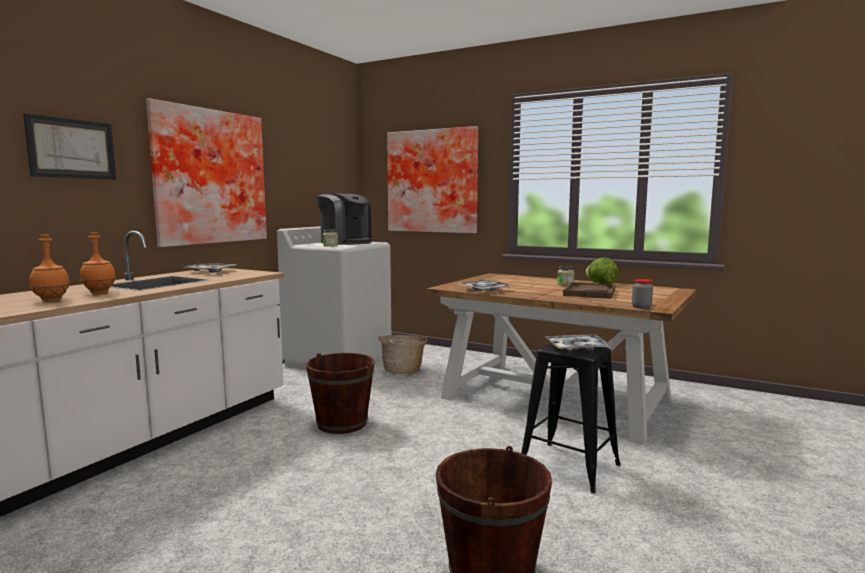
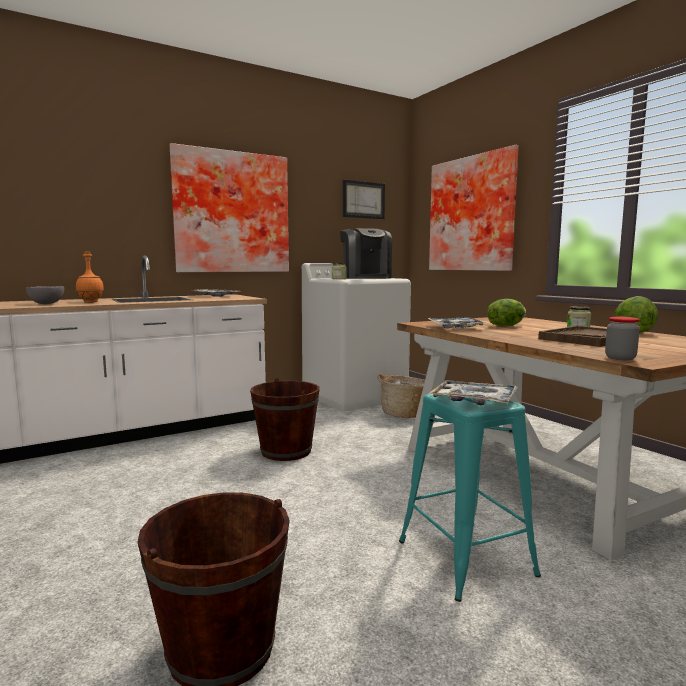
camera: 30 degrees right, 0 degrees up
picture [23,113,116,180] -> picture moved to [343,180,385,219]
orange bottle [29,235,70,301] -> grey bowl [26,286,64,304]
black stool [521,343,621,494] -> turquoise stool [399,394,541,602]
none -> lettuce [487,299,526,327]

